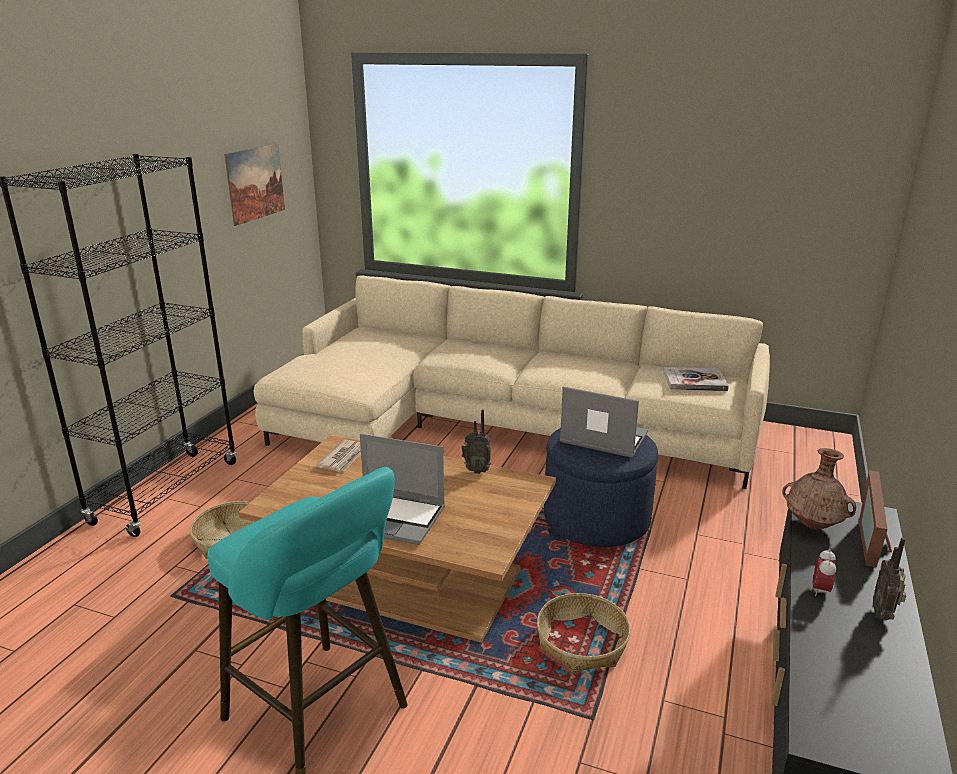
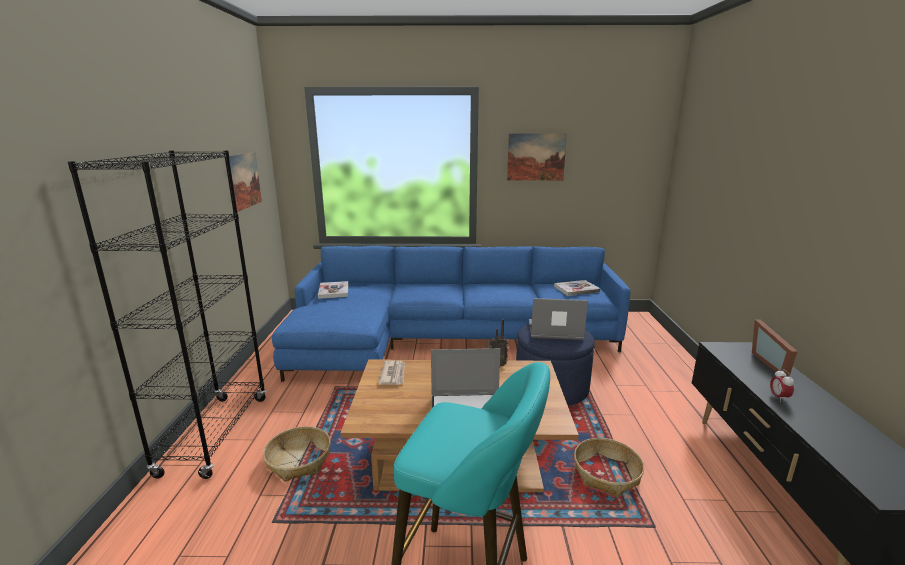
camera: 20 degrees left, 5 degrees down
beige sofa [254,275,770,489] -> blue sofa [272,246,630,382]
brown vase [782,448,856,530] -> none
radio [873,537,906,620] -> none
none -> book [318,281,348,299]
none -> picture [507,133,567,181]

